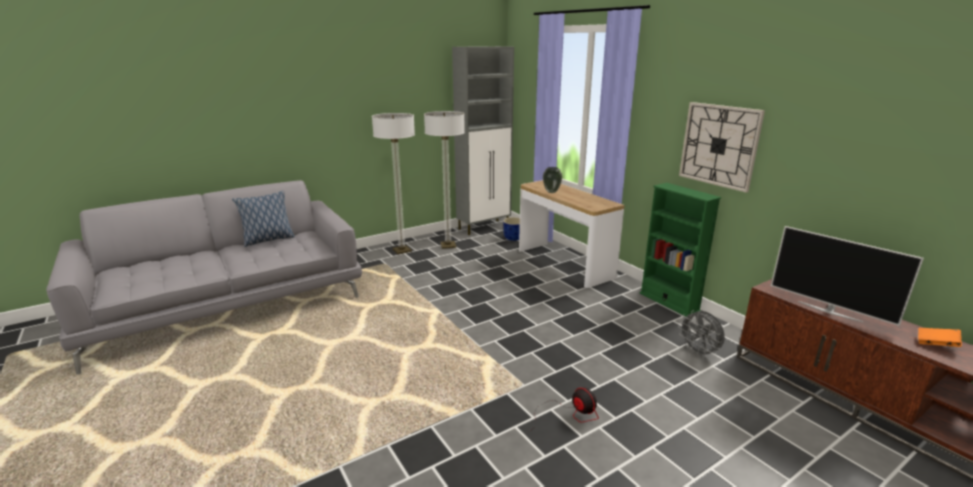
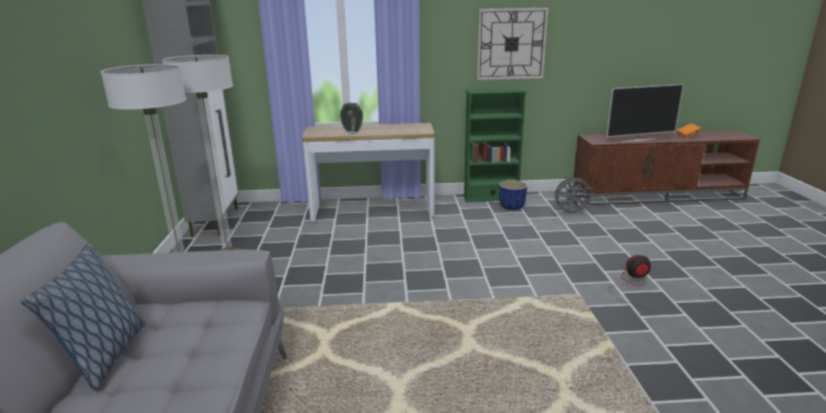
camera: 60 degrees left, 0 degrees up
blue planter [503,217,520,241] -> blue planter moved to [499,180,527,210]

